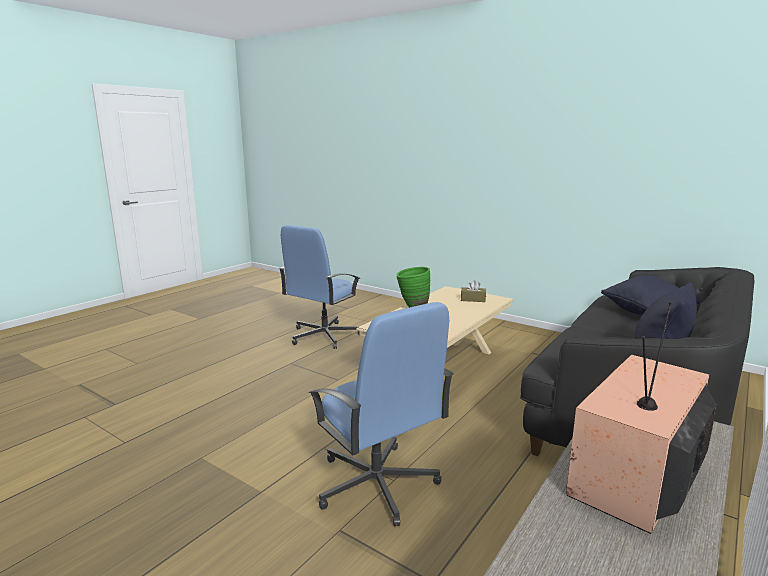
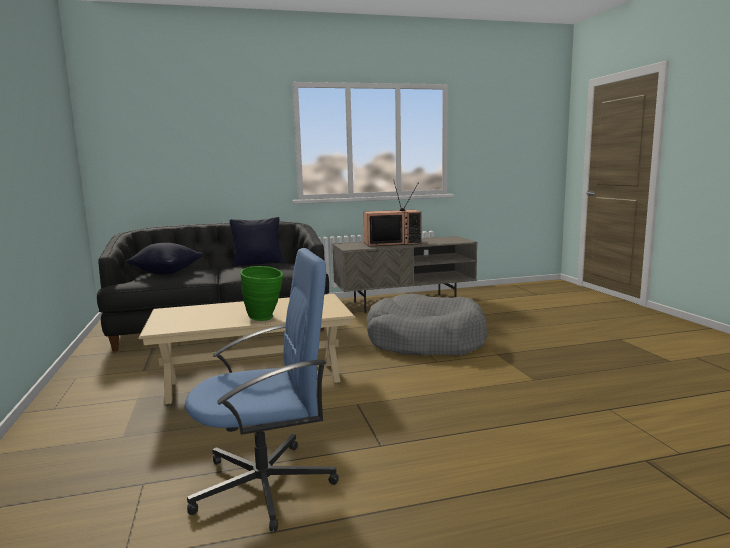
camera: 140 degrees left, 5 degrees down
blue office chair [309,302,454,527] -> grey dog bed [366,294,487,355]
brown tissue box [461,280,486,302] -> none

